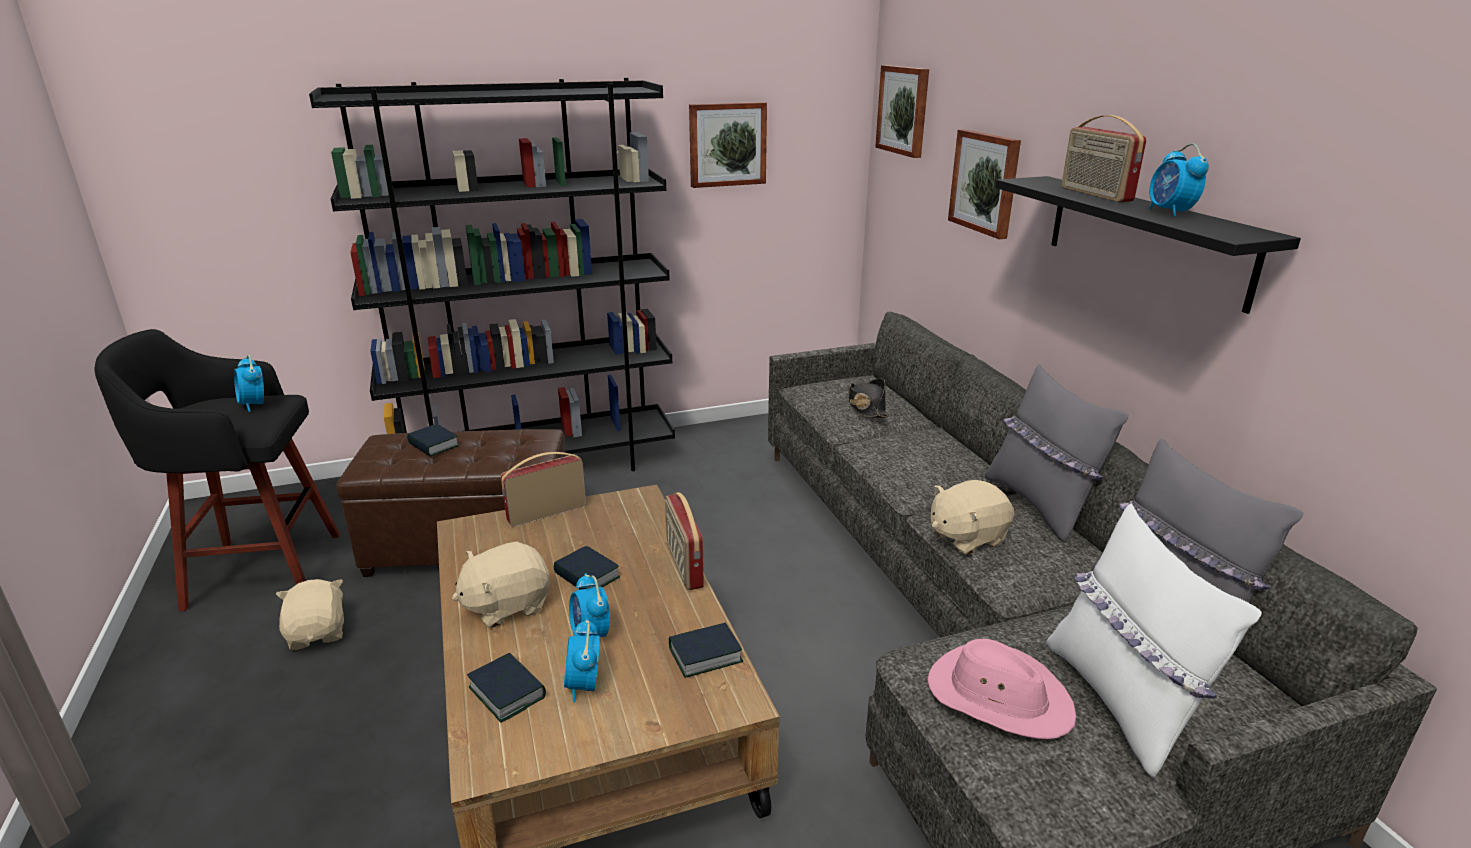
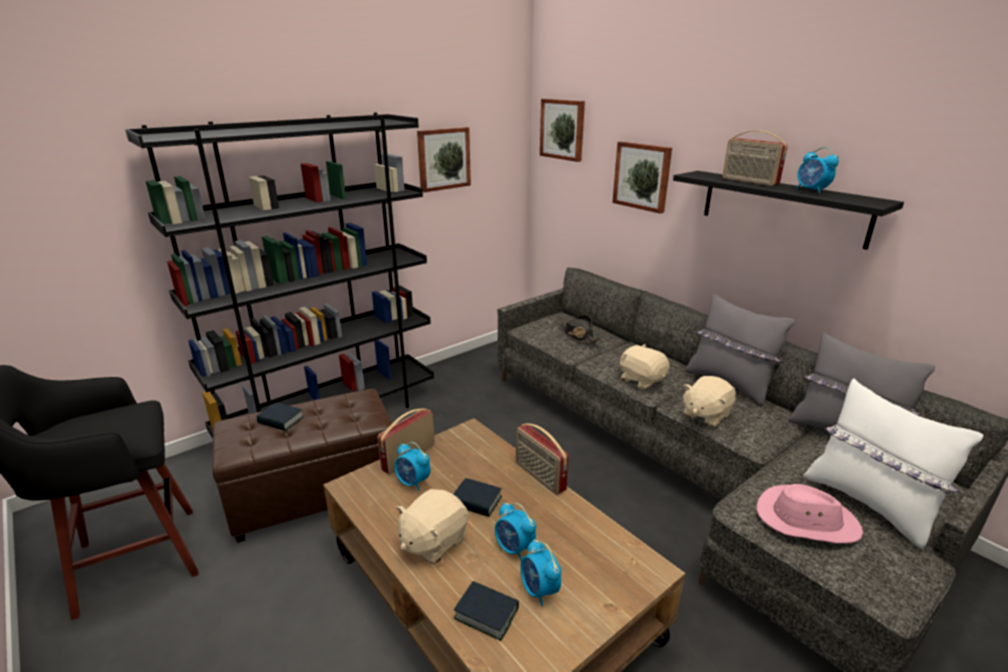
camera: 20 degrees left, 0 degrees up
alarm clock [234,355,264,412] -> alarm clock moved to [394,442,430,491]
beige plush toy [276,579,344,650] -> beige plush toy moved to [620,344,669,389]
book [669,622,743,678] -> none

